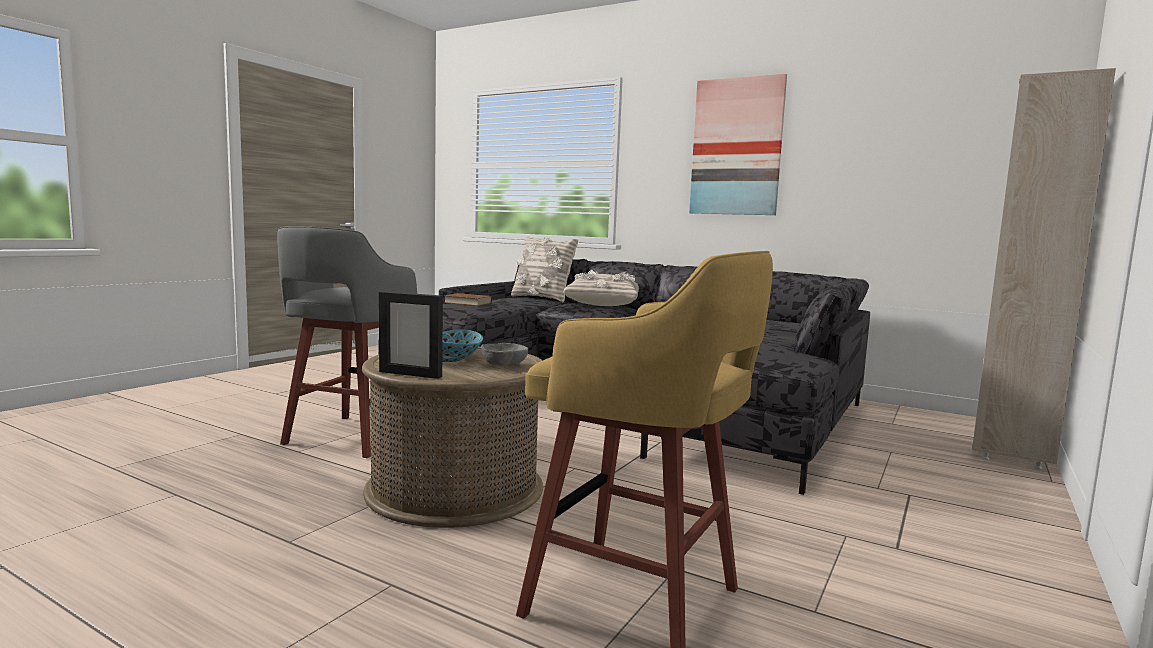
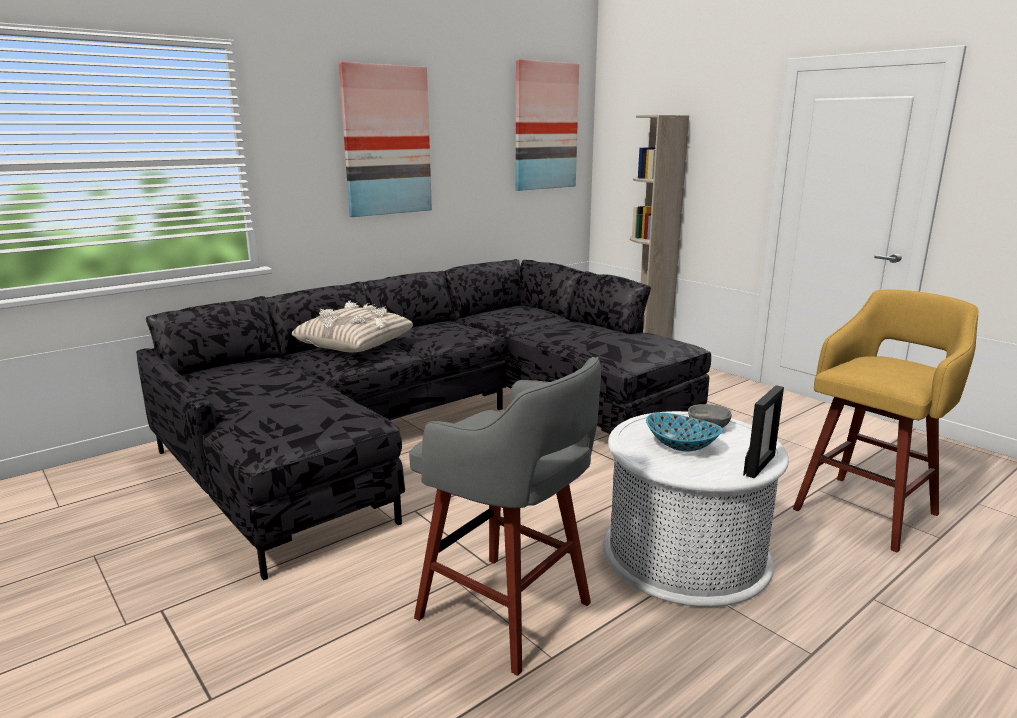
camera: 70 degrees left, 10 degrees up
brown coffee table [362,347,543,528] -> white coffee table [603,411,789,607]
brown book [444,293,492,306] -> none
beige pillow [511,236,578,302] -> none
none -> picture [516,59,579,191]

